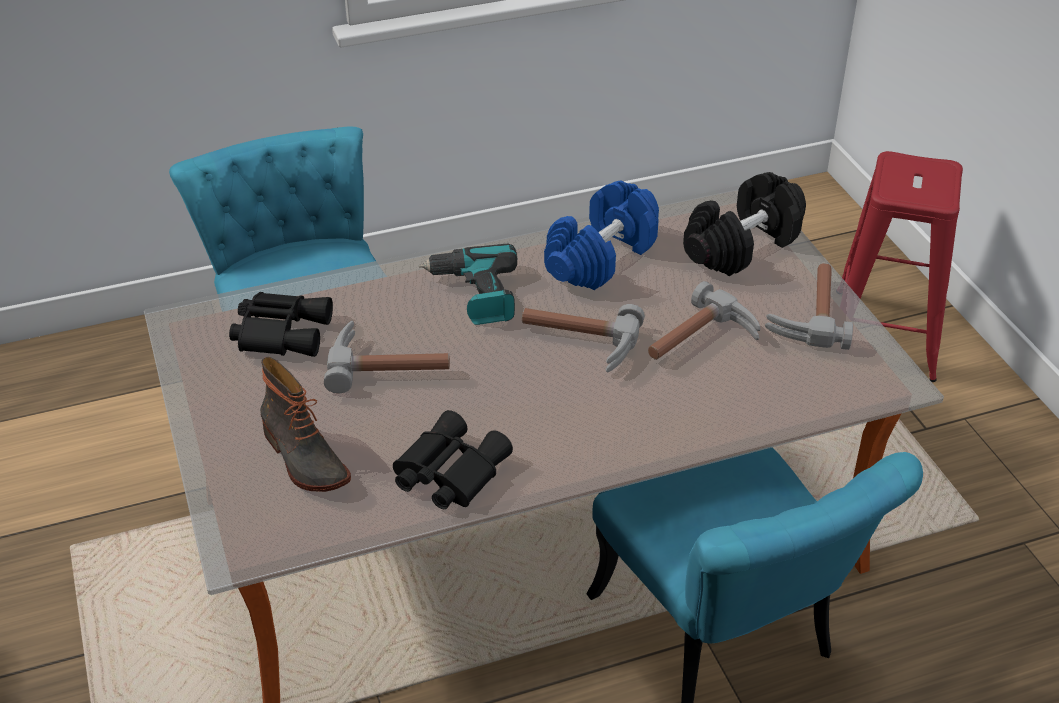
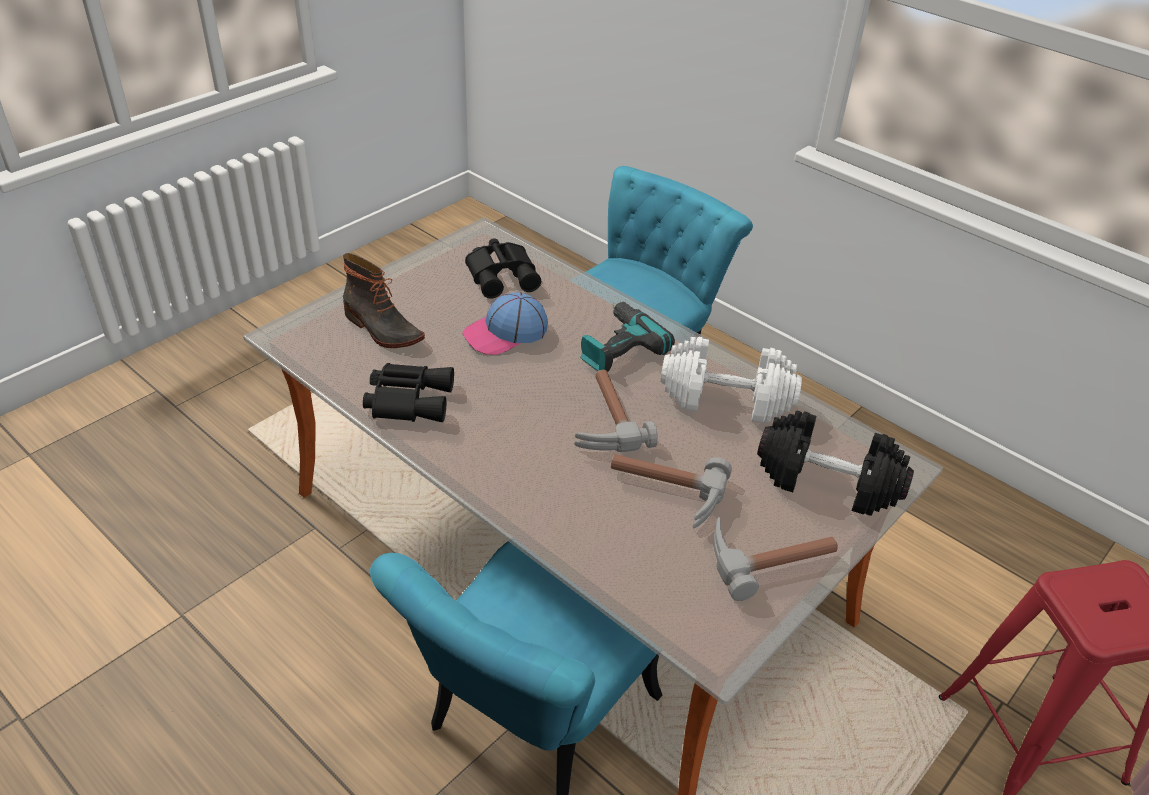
camera: 60 degrees right, 0 degrees up
boot [260,357,351,492] -> boot turned 75 degrees counterclockwise [343,253,425,348]
hammer [324,321,450,394] -> cap [462,293,548,355]
blue dumbbell [544,181,659,290] -> white dumbbell [661,337,802,423]

